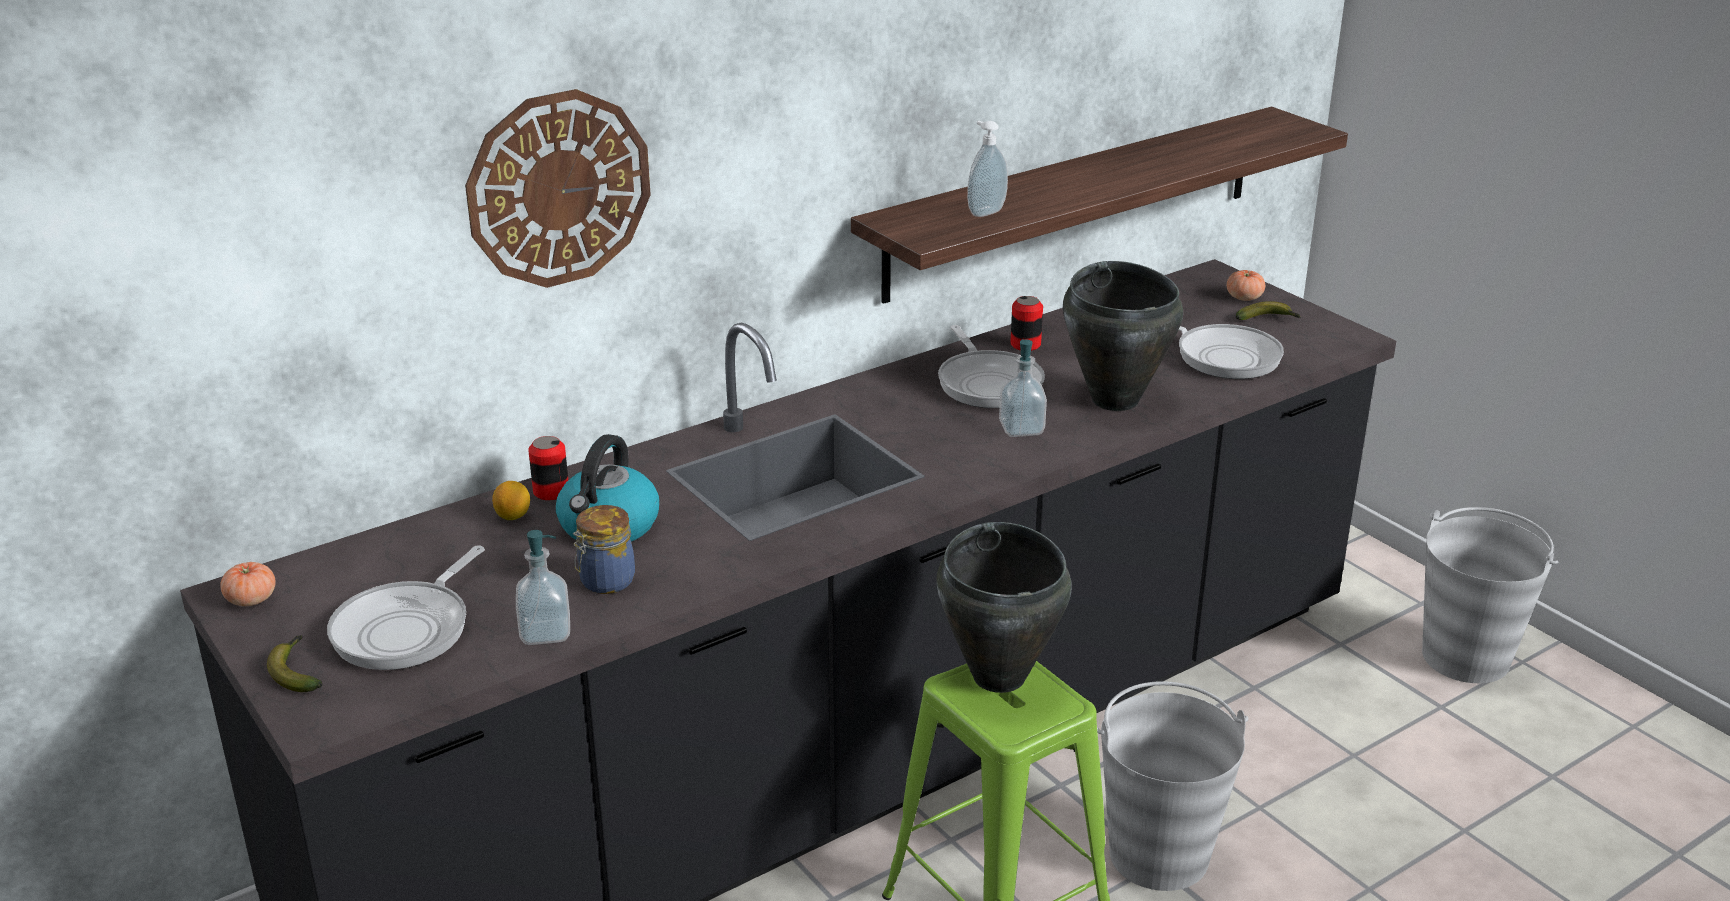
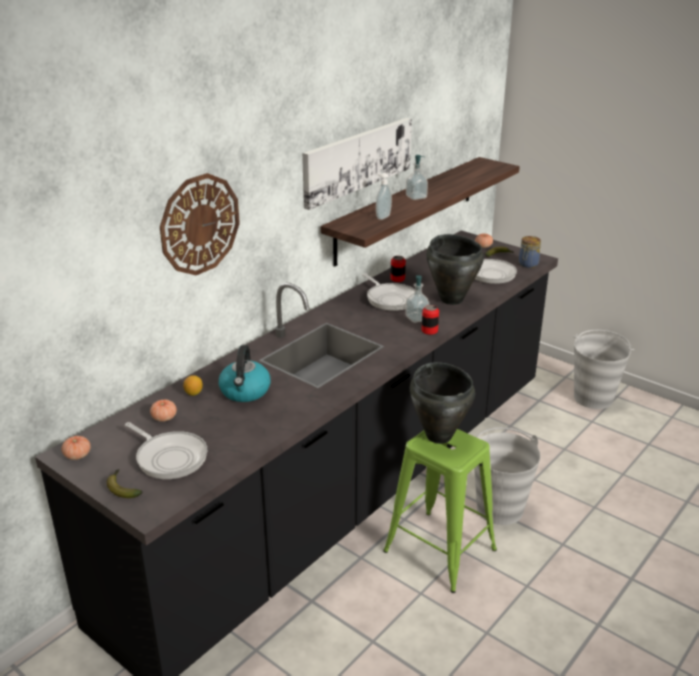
camera: 15 degrees left, 0 degrees up
frying pan [327,545,485,670] -> frying pan turned 60 degrees counterclockwise [125,422,207,479]
soap dispenser [516,530,570,645] -> soap dispenser moved to [406,155,428,200]
can [528,436,568,500] -> can moved to [422,305,439,335]
jar [573,505,635,594] -> jar moved to [519,236,541,268]
none -> tomato [150,399,177,422]
none -> picture [302,118,412,210]

